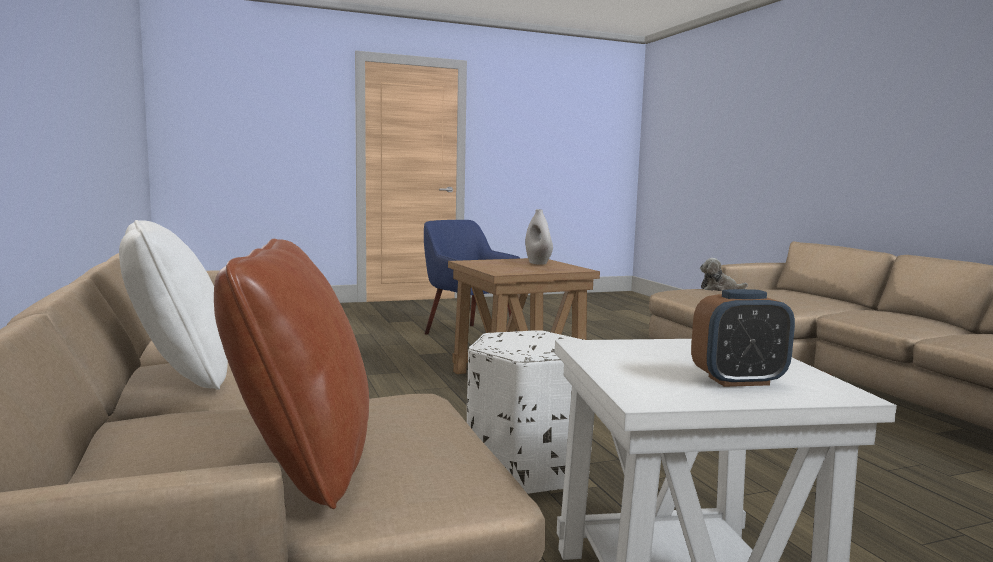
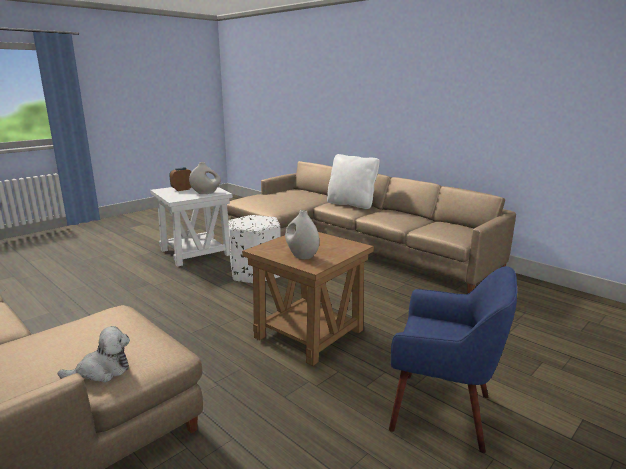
camera: 155 degrees right, 10 degrees up
brown pillow [214,239,369,509] -> none
none -> white vase [189,162,221,194]

